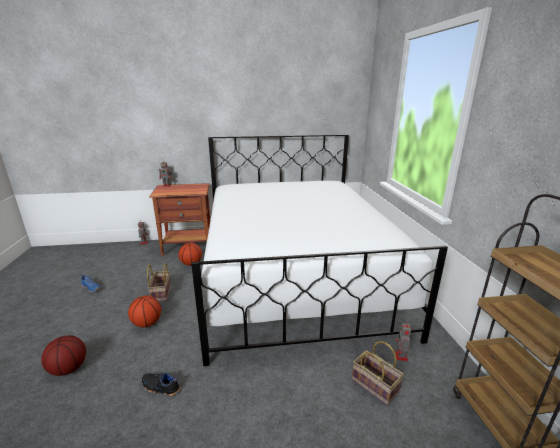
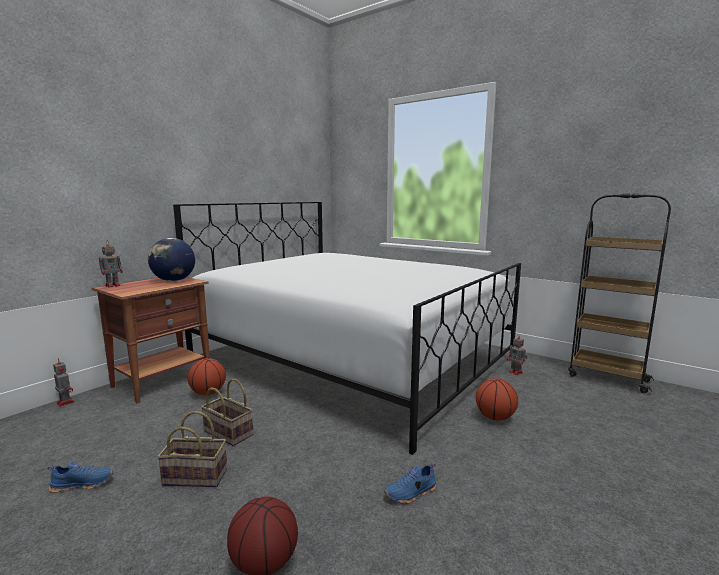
camera: 45 degrees left, 10 degrees down
basketball [128,296,161,327] -> basketball moved to [476,378,518,421]
black shoe [142,373,181,396] -> blue shoe [384,463,437,504]
basket [352,341,404,406] -> basket moved to [157,411,227,487]
none -> globe [148,238,195,281]

